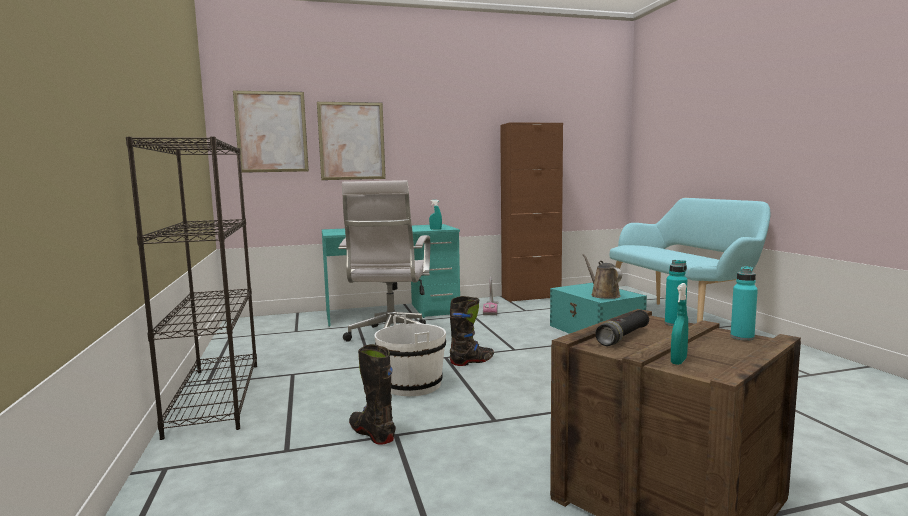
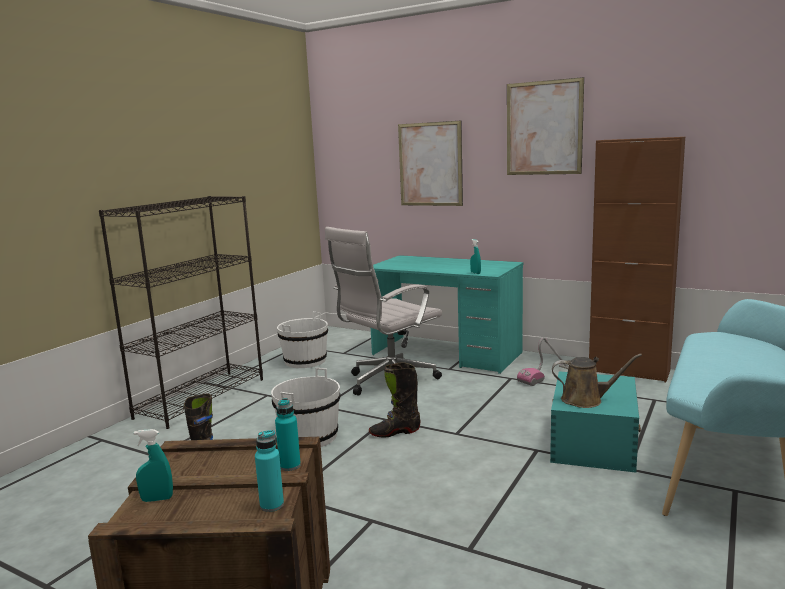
camera: 45 degrees right, 5 degrees up
picture [233,91,309,173] -> picture moved to [507,77,584,175]
black boot [450,296,494,366] -> black boot turned 150 degrees clockwise [369,362,421,437]
brown watering can [583,254,622,299] -> brown watering can turned 75 degrees clockwise [552,354,642,408]
black flashlight [595,310,649,346] -> none
none -> white bucket [277,312,328,368]

